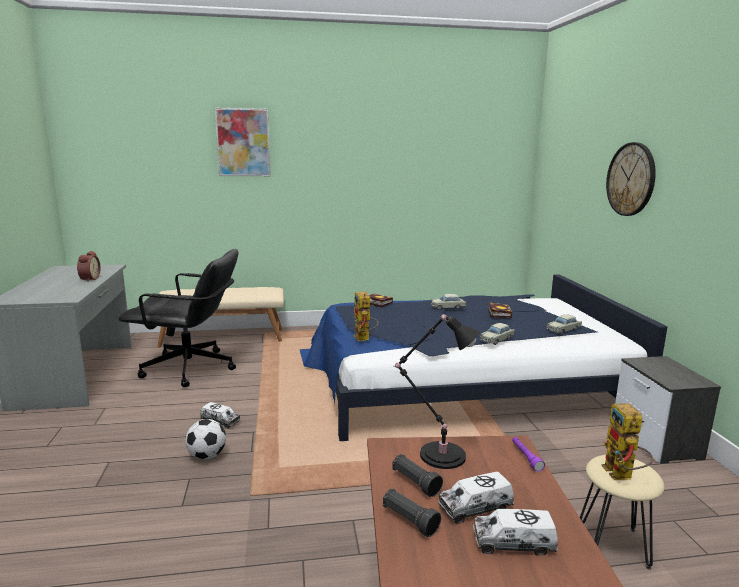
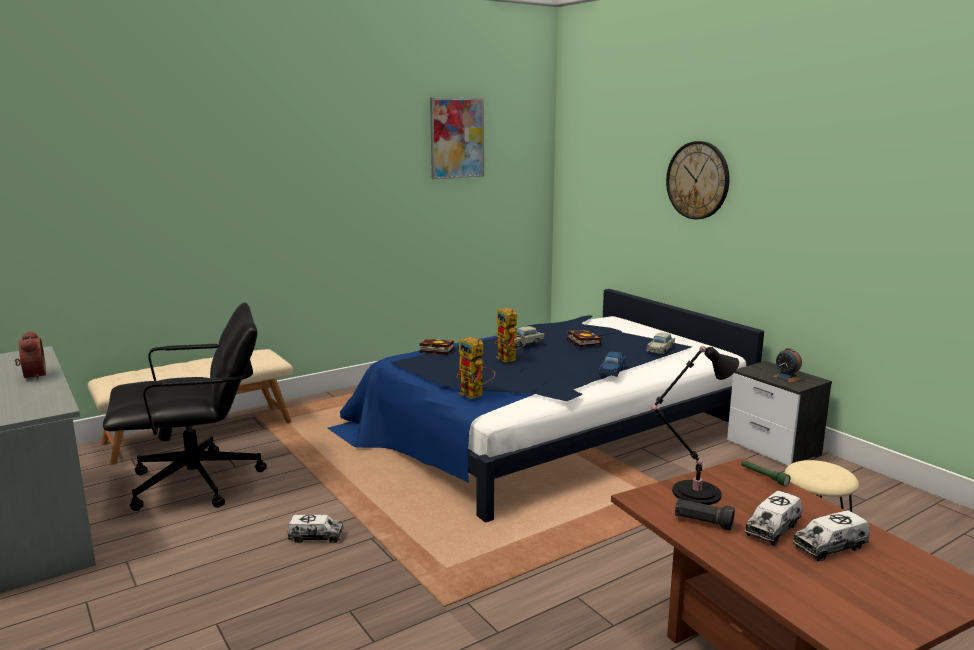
camera: 25 degrees left, 0 degrees up
football [185,419,226,459] -> none
picture [215,108,271,176] -> picture moved to [430,98,484,179]
black flashlight [383,489,441,537] -> none
beige toy car [480,323,515,345] -> blue toy car [598,352,626,377]
purple flashlight [512,437,545,472] -> green flashlight [741,460,790,486]
toy robot [601,403,653,480] -> toy robot moved to [495,308,527,363]
none -> alarm clock [773,348,802,383]

